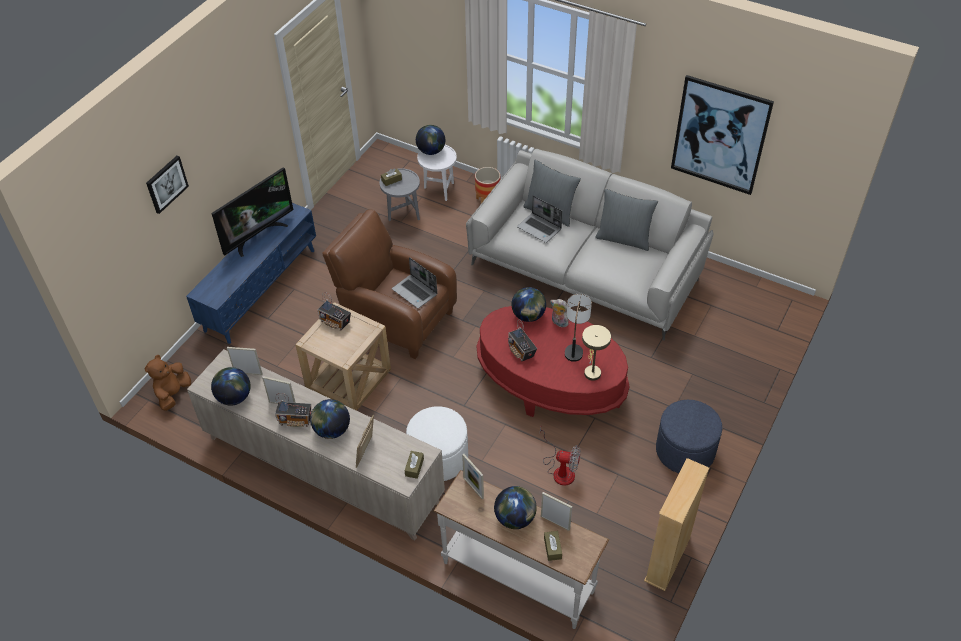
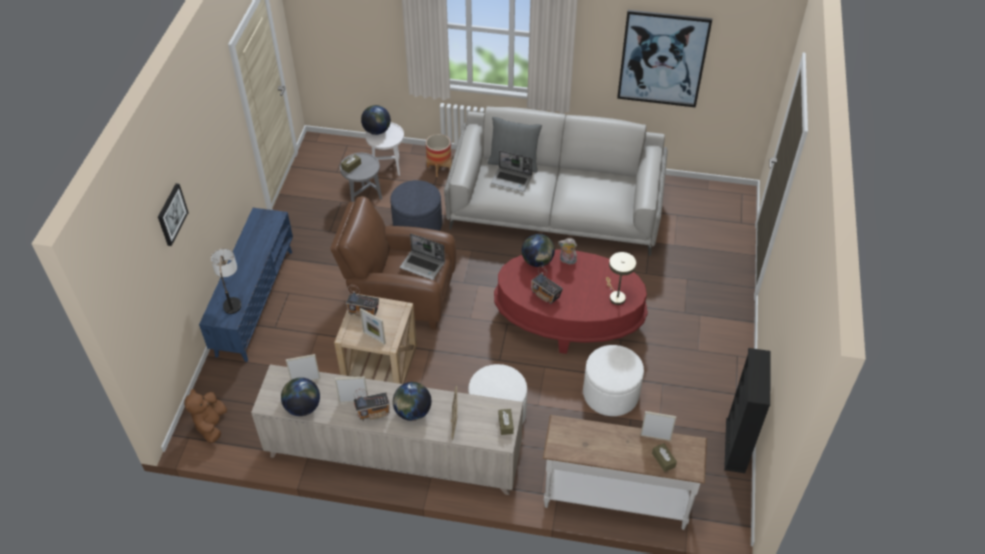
camera: 20 degrees left, 0 degrees up
television [212,167,293,257] -> none
picture frame [462,454,484,500] -> picture frame moved to [360,308,386,345]
globe [494,486,537,529] -> none
fan [540,427,580,486] -> white ottoman [583,345,644,416]
table lamp [565,294,592,362] -> table lamp moved to [211,248,241,314]
grey pillow [595,189,658,251] -> none
beige bookcase [644,458,709,591] -> black bookcase [724,348,771,473]
blue ottoman [656,400,722,473] -> blue ottoman moved to [390,180,442,231]

